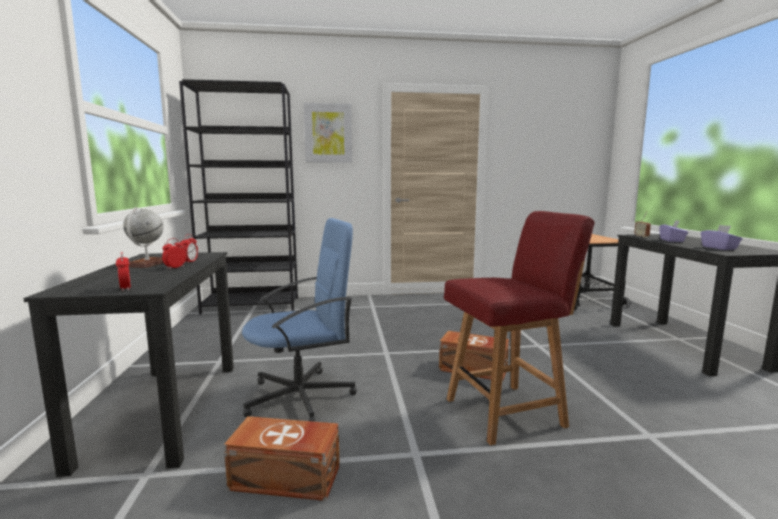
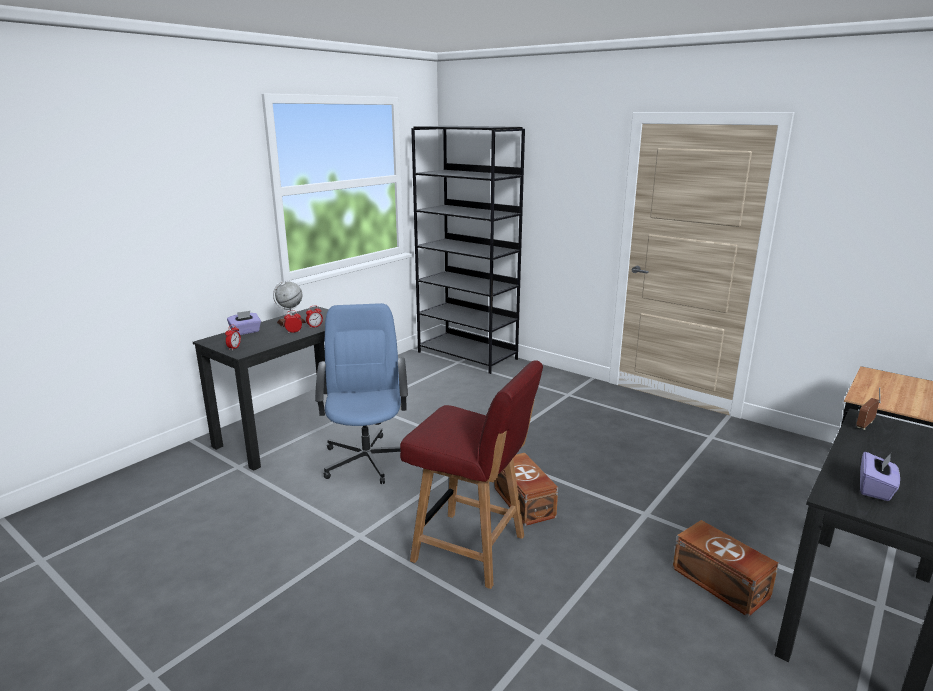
camera: 45 degrees right, 10 degrees up
brown storage box [224,416,340,501] -> brown storage box moved to [672,520,779,617]
blue office chair [242,218,357,422] -> blue office chair turned 120 degrees counterclockwise [315,303,408,484]
picture [304,103,352,163] -> none
purple tissue box [659,220,688,242] -> purple tissue box moved to [227,311,261,335]

